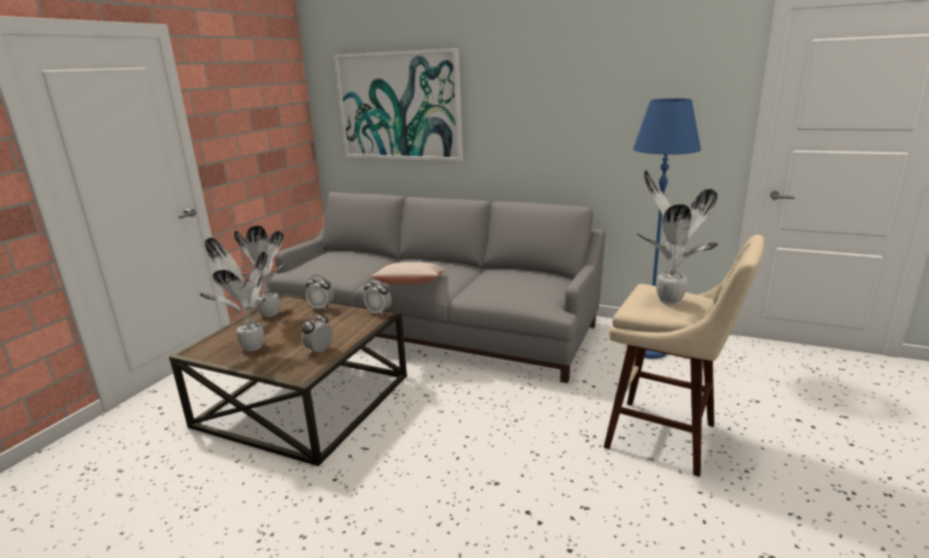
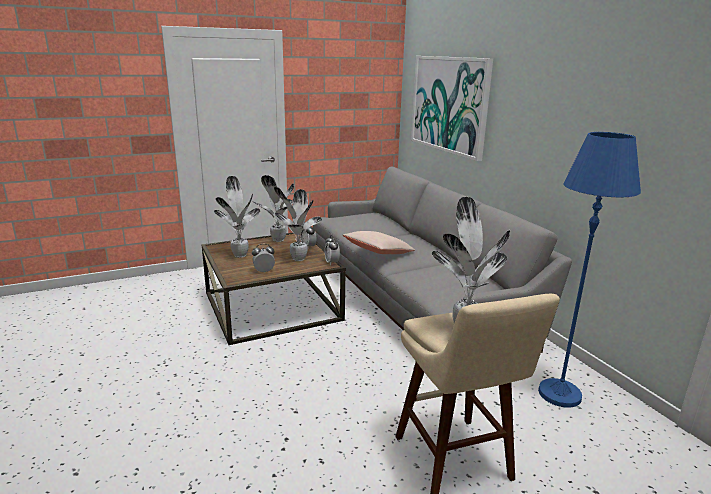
camera: 40 degrees right, 0 degrees up
none -> potted plant [274,187,322,261]

